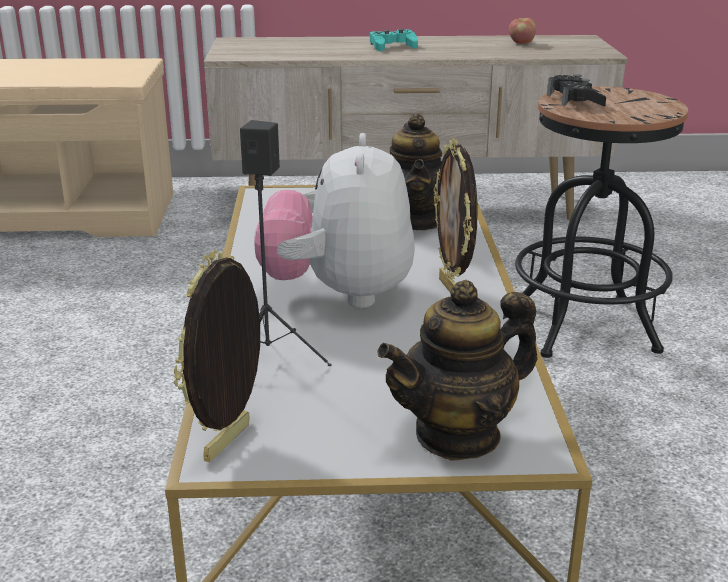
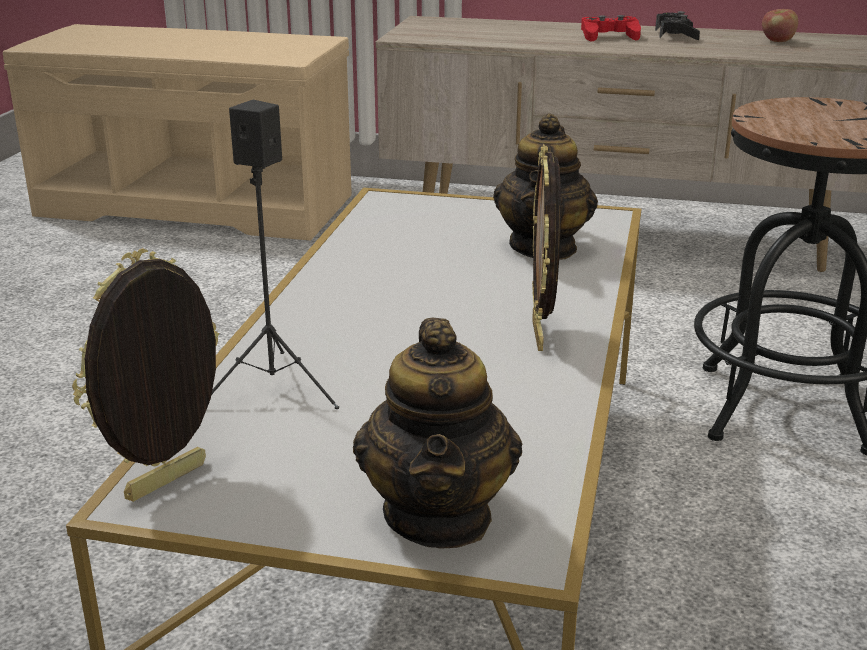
camera: 15 degrees right, 0 degrees up
plush toy [254,133,415,308] -> none
turquoise game controller [370,29,418,52] -> red game controller [581,15,641,41]
teapot [377,280,538,461] -> teapot turned 75 degrees counterclockwise [353,318,523,548]
black game controller [547,74,606,107] -> black game controller moved to [655,11,700,40]

